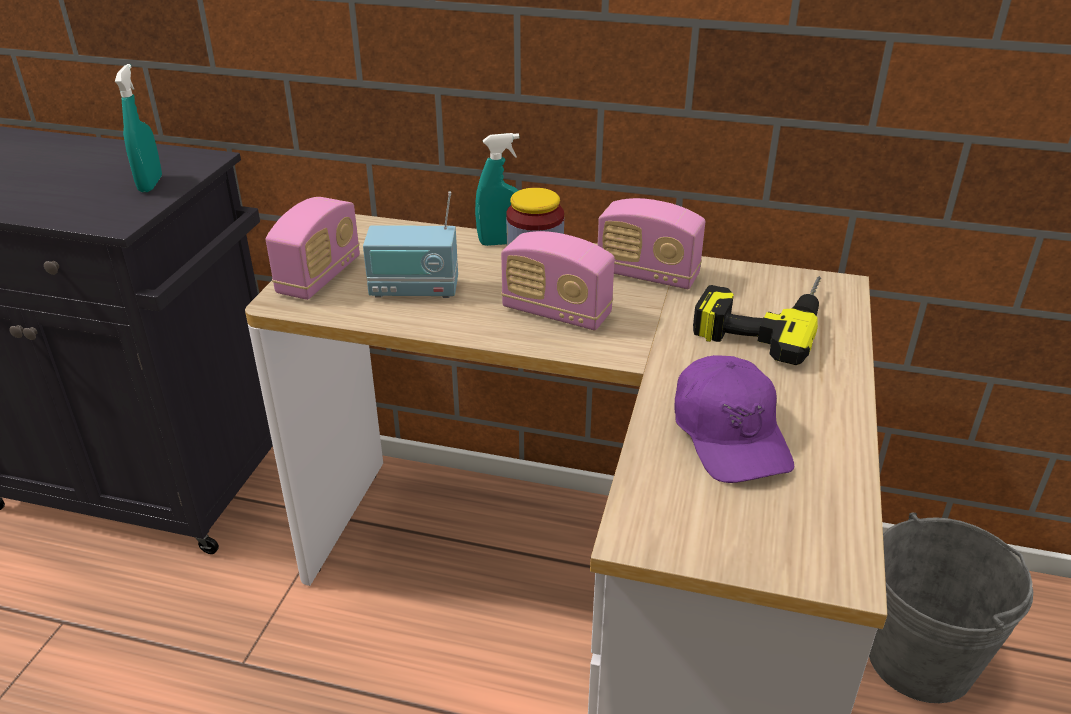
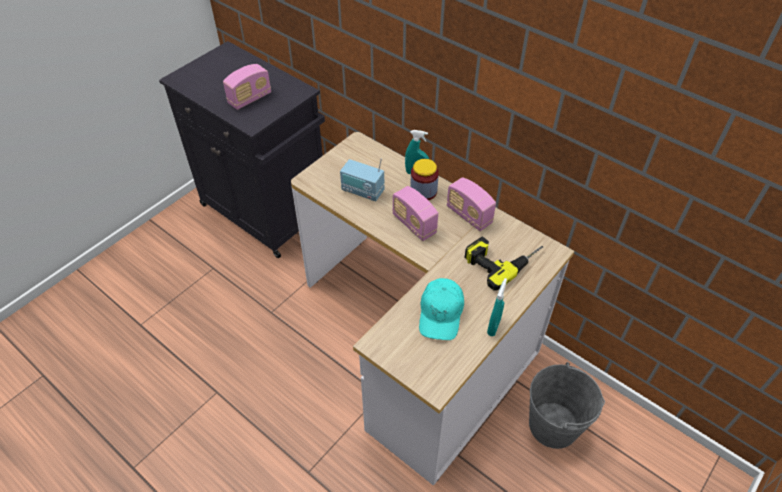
camera: 25 degrees right, 15 degrees up
turquoise spray bottle [115,64,162,192] -> turquoise spray bottle moved to [487,278,507,336]
radio [266,197,360,300] -> radio moved to [223,64,271,110]
purple cap [674,355,794,483] -> turquoise cap [419,278,464,340]

